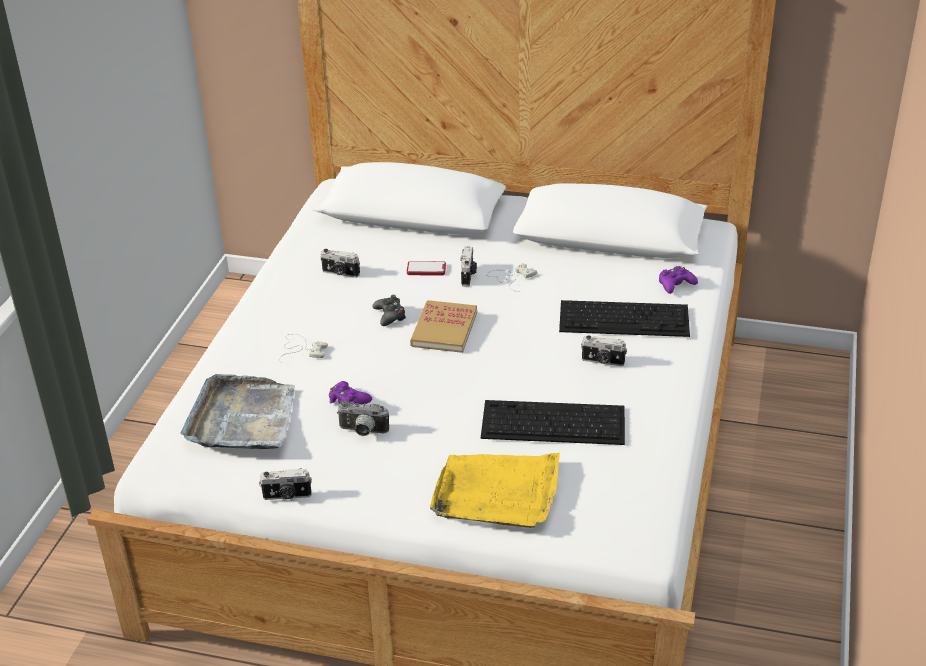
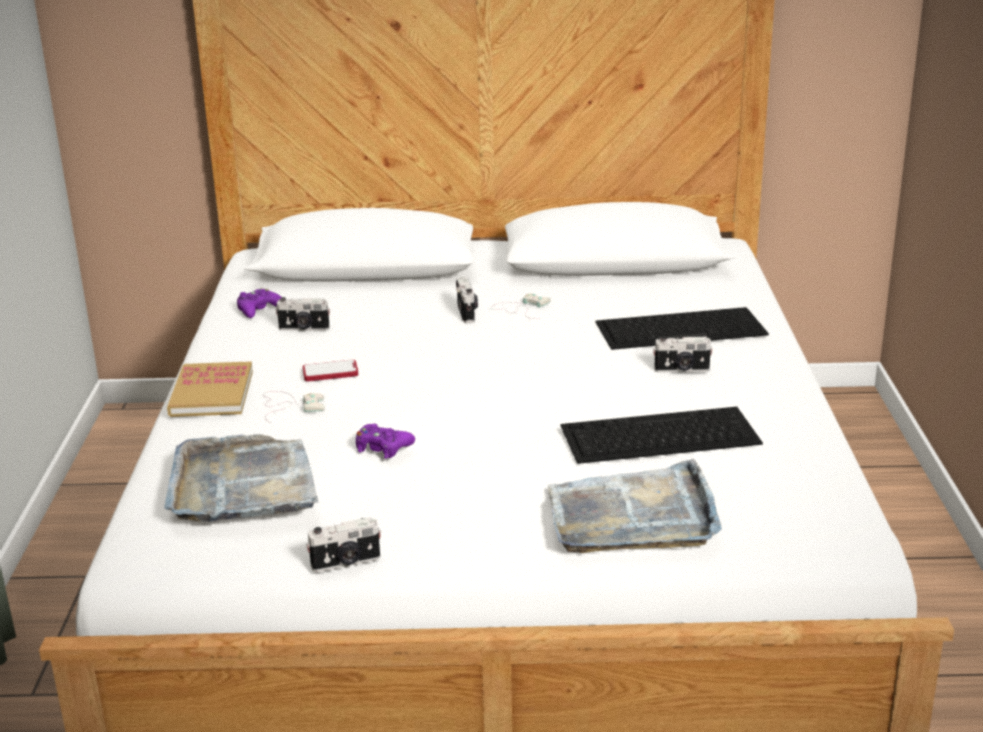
camera: 15 degrees left, 10 degrees down
camera [337,400,389,436] -> none
black game controller [373,295,406,326] -> none
phone [407,261,446,276] -> phone moved to [303,360,358,382]
book [410,300,477,353] -> book moved to [167,361,253,417]
yellow tray [430,453,560,528] -> grey tray [548,459,722,553]
purple game controller [659,266,698,294] -> purple game controller moved to [237,288,282,318]

